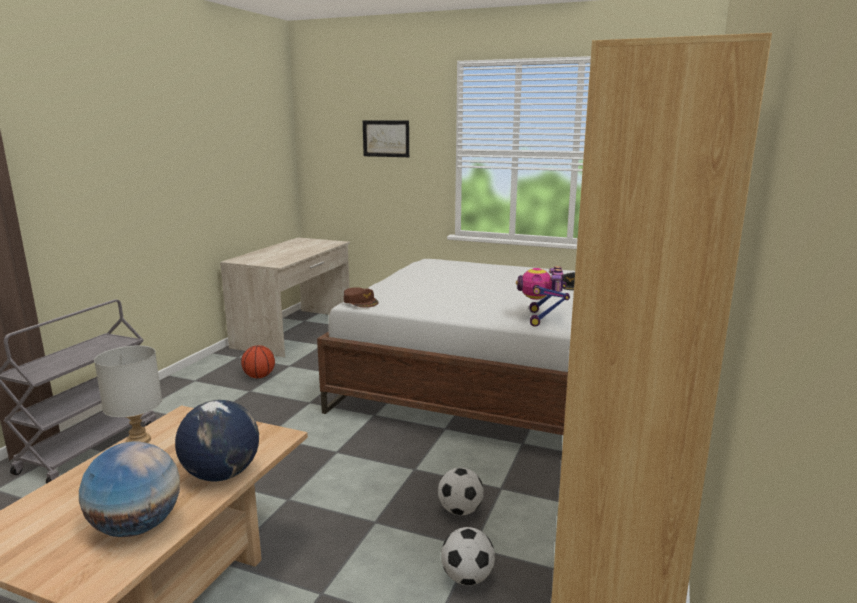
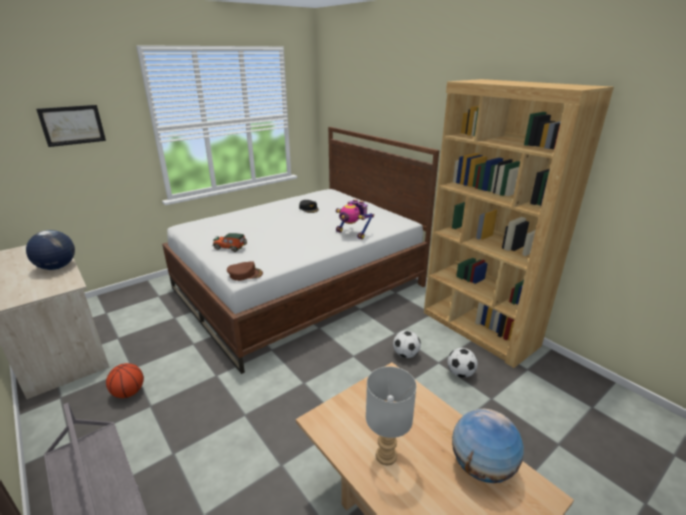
camera: 60 degrees left, 10 degrees up
globe [175,400,259,481] -> globe moved to [26,230,75,270]
none -> toy car [212,233,247,252]

